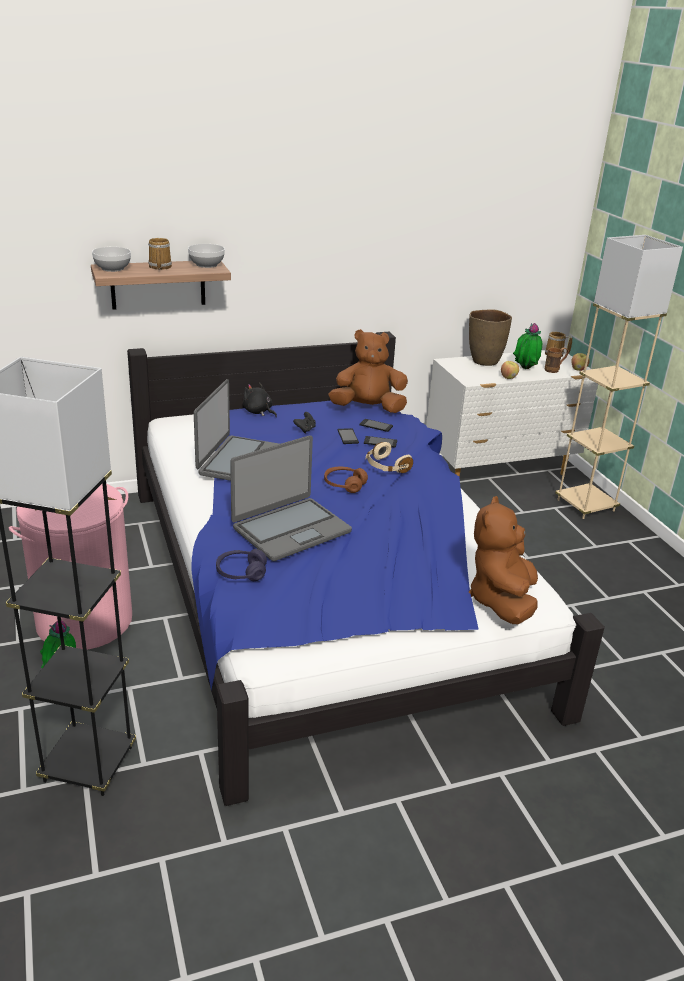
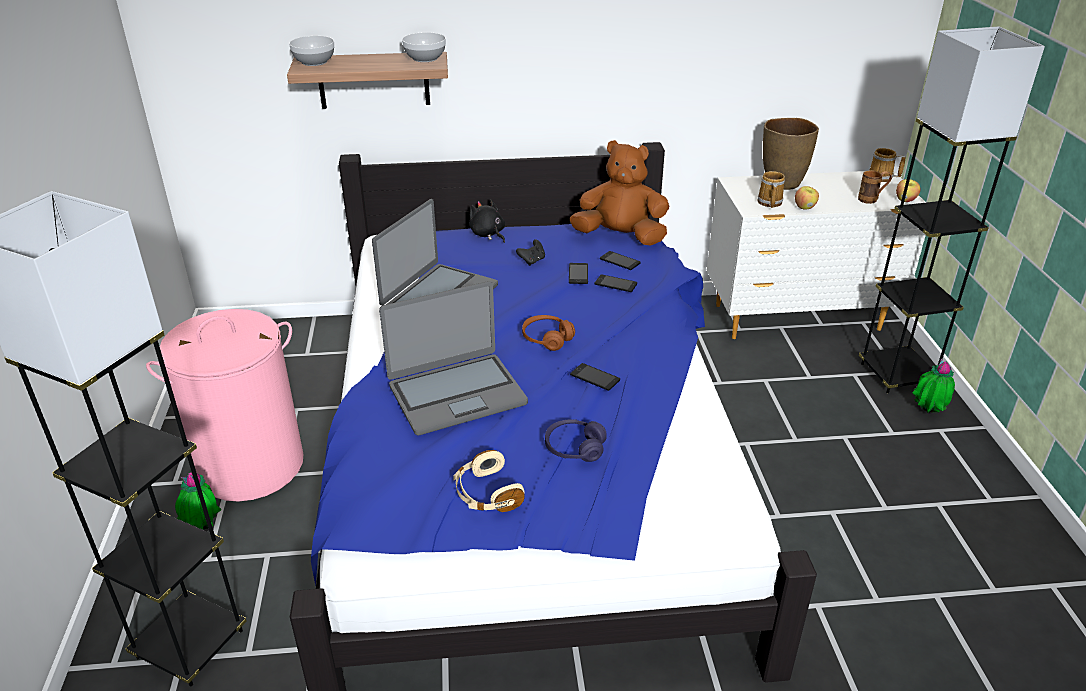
camera: 15 degrees right, 5 degrees up
mug [148,238,172,270] -> mug moved to [757,171,785,208]
purple headphones [216,549,267,581] -> purple headphones moved to [545,419,607,462]
beige headphones [365,442,413,473] -> beige headphones moved to [453,450,525,512]
brown plush toy [469,496,538,624] -> none
potted plant [513,323,542,369] -> potted plant moved to [912,359,955,413]
beige floor lamp [555,235,683,519] -> black floor lamp [859,26,1045,393]
none -> phone [570,363,620,391]

